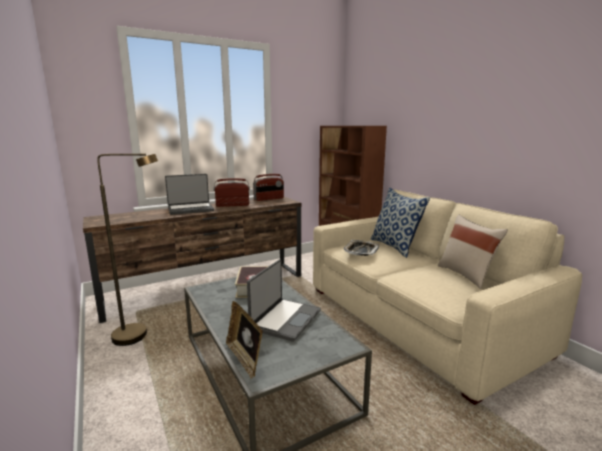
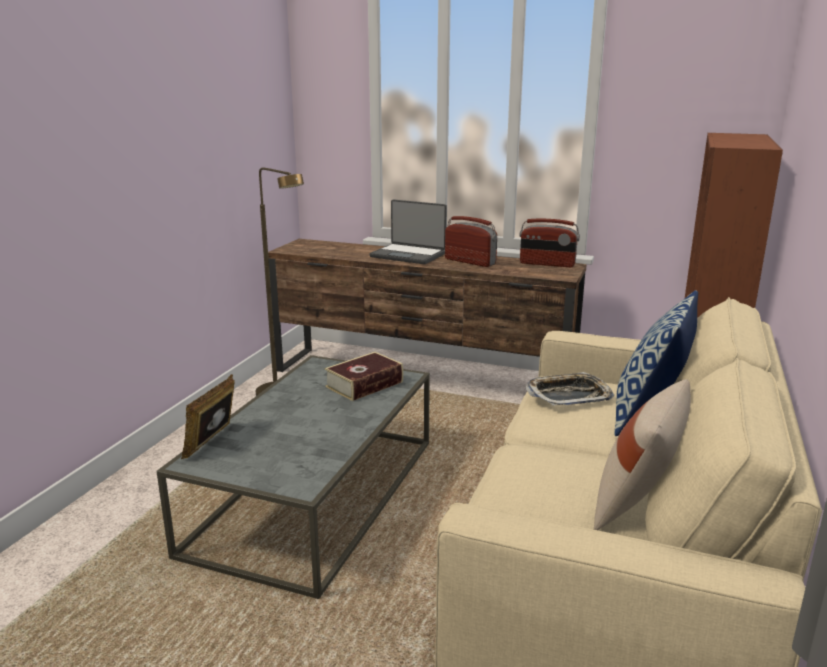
camera: 50 degrees right, 5 degrees up
laptop [247,259,321,342] -> none

